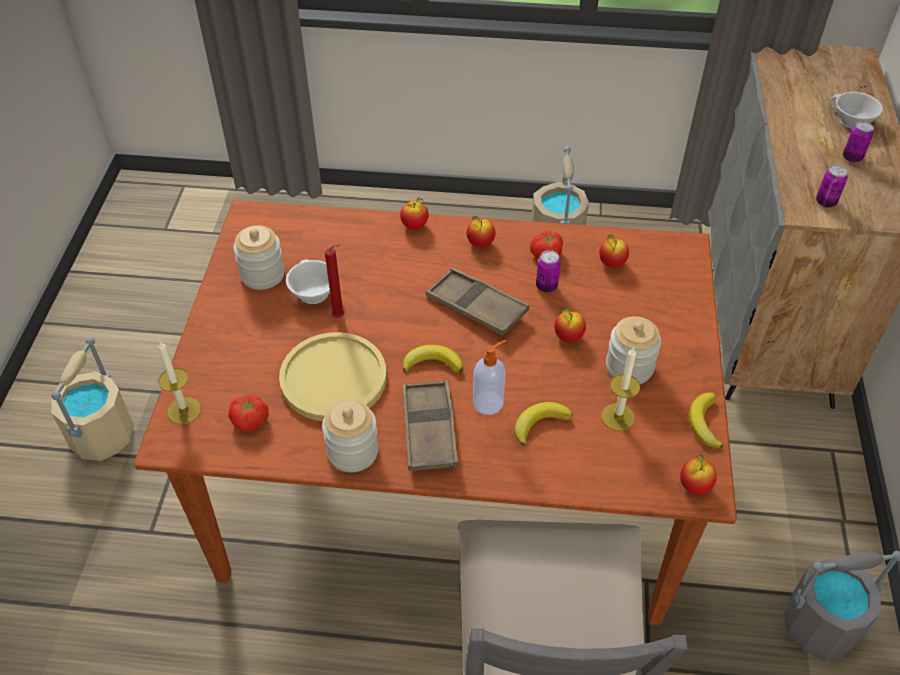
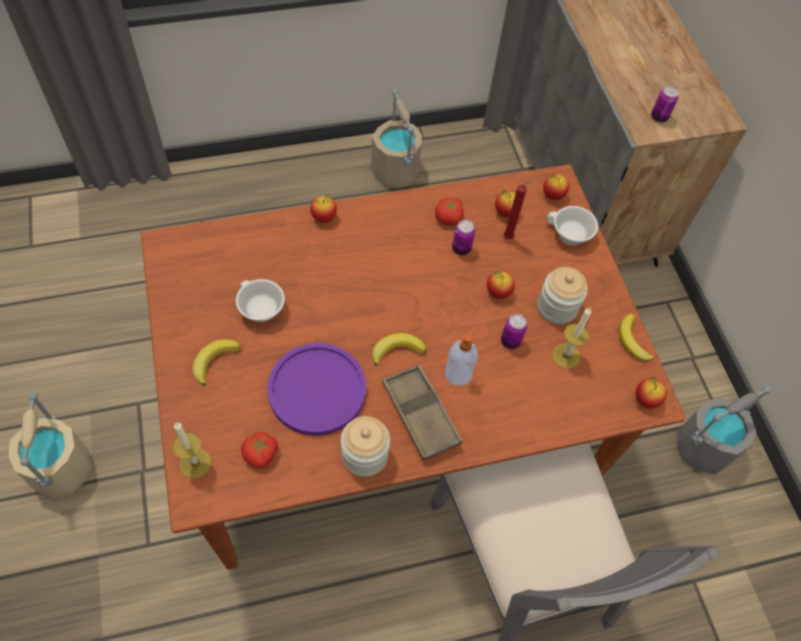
camera: 25 degrees left, 10 degrees up
jar [233,225,285,290] -> none
yellow plate [279,332,387,421] -> purple plate [267,343,366,436]
red candle [325,244,344,317] -> red candle moved to [503,180,533,240]
brown tray [426,267,529,336] -> none
apple [467,216,495,248] -> apple moved to [543,174,569,200]
banana [515,402,572,446] -> banana moved to [193,339,240,386]
white cup [830,92,883,129] -> white cup moved to [547,206,598,245]
can [843,121,874,163] -> can moved to [501,314,527,349]

